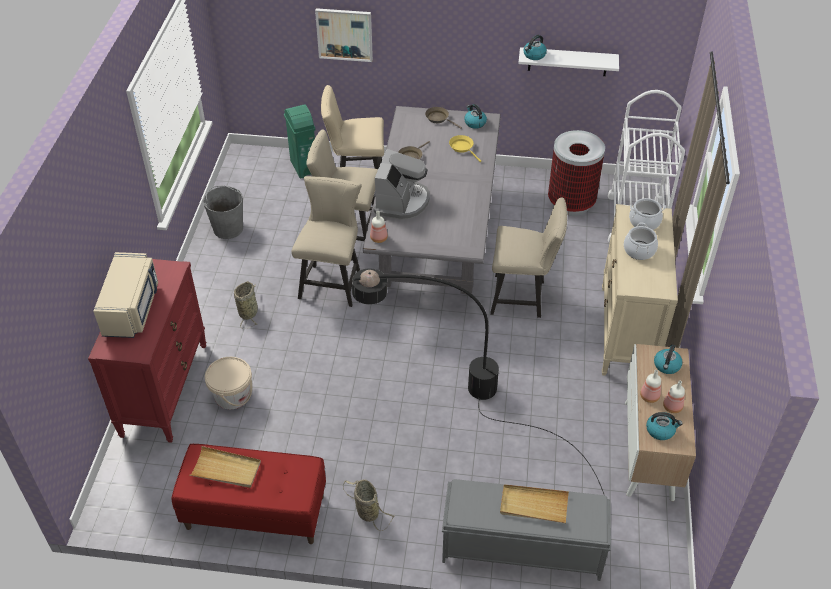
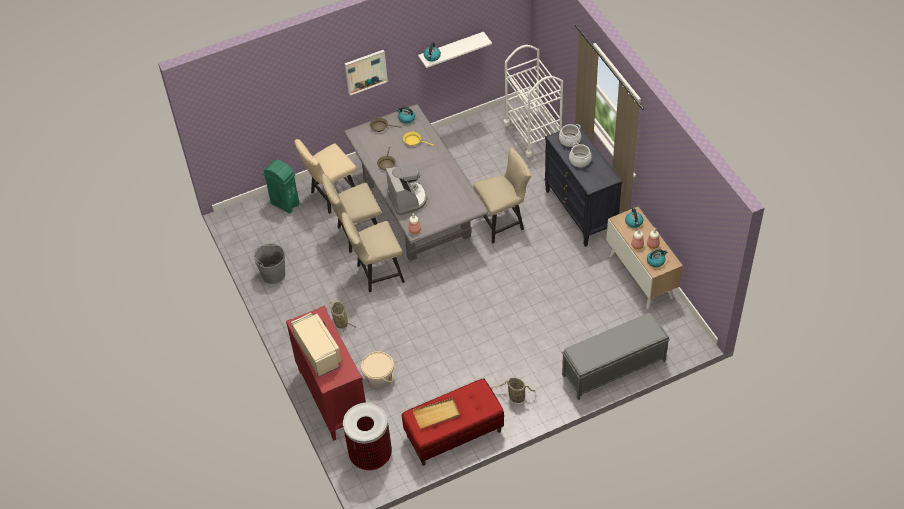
camera: 30 degrees left, 5 degrees up
beige chair [292,176,362,307] -> beige chair turned 90 degrees counterclockwise [342,213,405,292]
picture [315,8,373,62] -> picture moved to [344,50,388,95]
black floor lamp [352,268,604,494] -> none
beige tray [500,484,569,523] -> none
trash can [548,130,605,216] -> trash can moved to [343,403,392,470]
beige dresser [602,204,678,376] -> black dresser [544,125,622,247]

